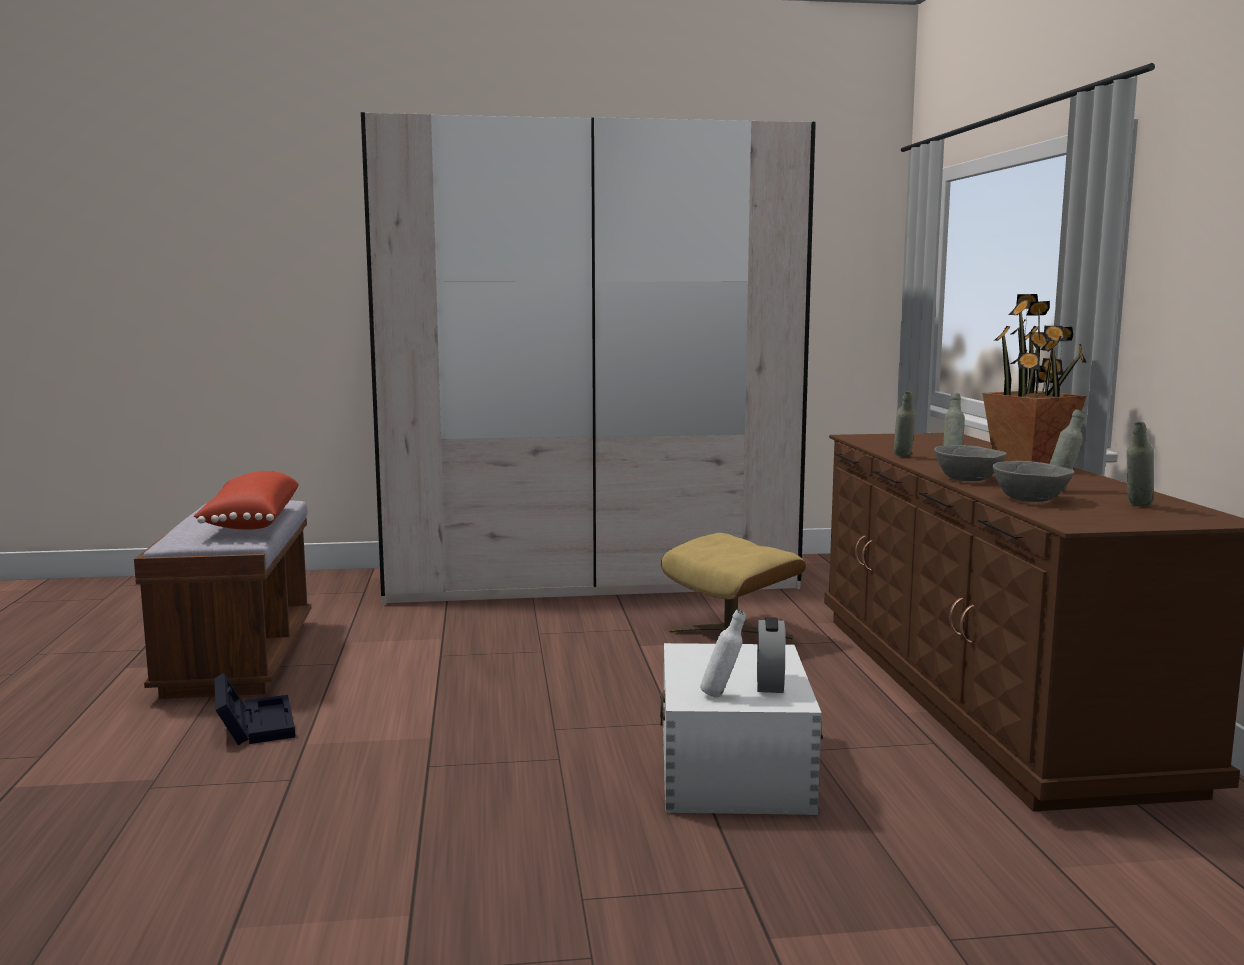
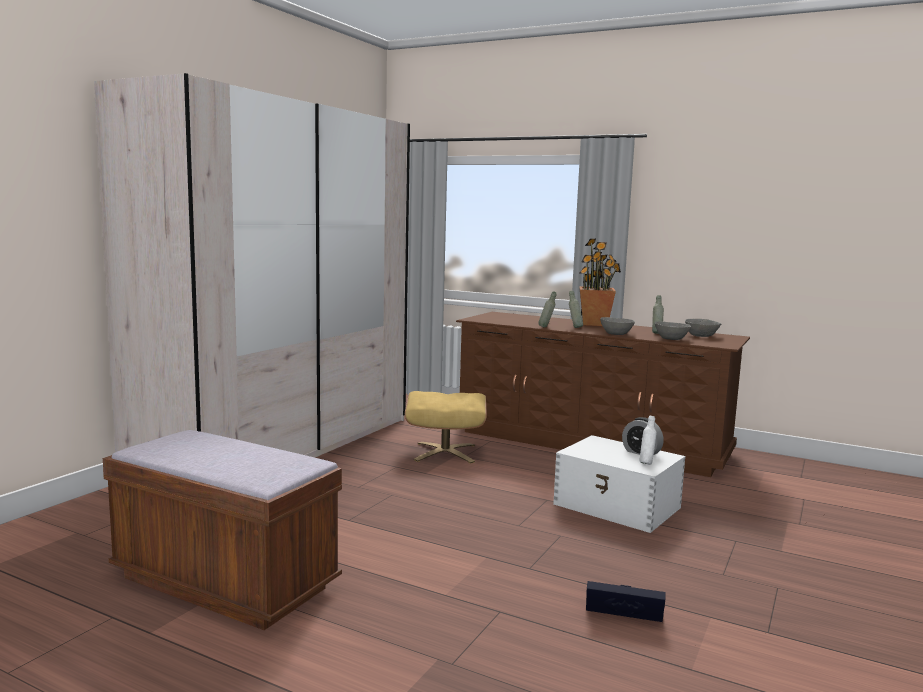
camera: 55 degrees left, 0 degrees up
red pillow [194,471,299,530] -> none
black storage box [214,673,295,745] -> black storage box moved to [586,581,665,622]
grey bottle [1126,422,1154,506] -> grey bowl [685,319,721,337]

